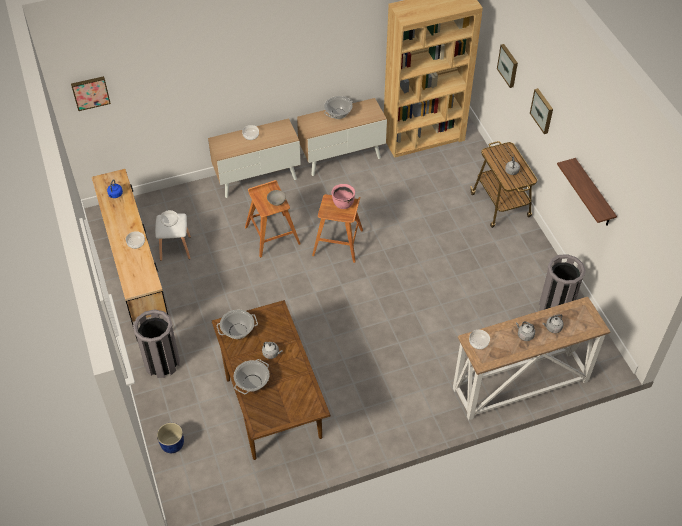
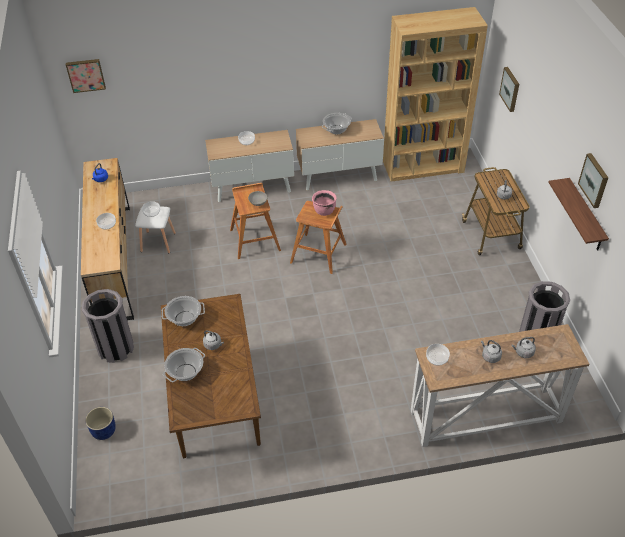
camera: 10 degrees right, 5 degrees down
picture [530,88,553,134] -> picture moved to [578,153,608,208]

